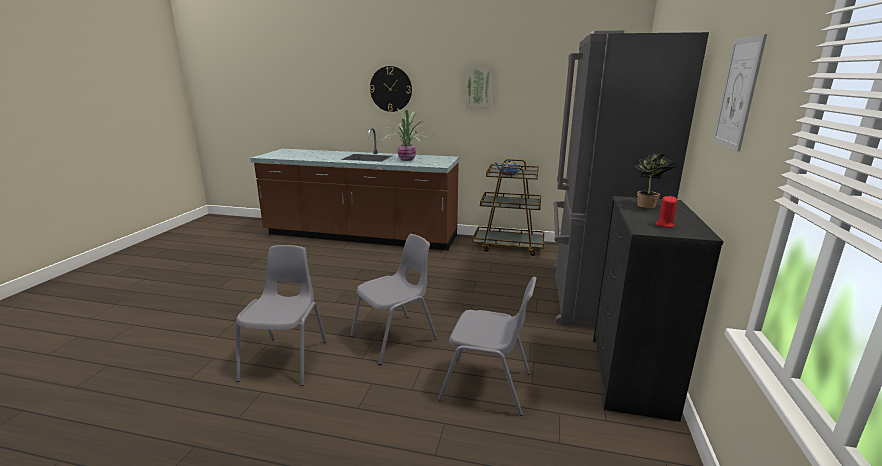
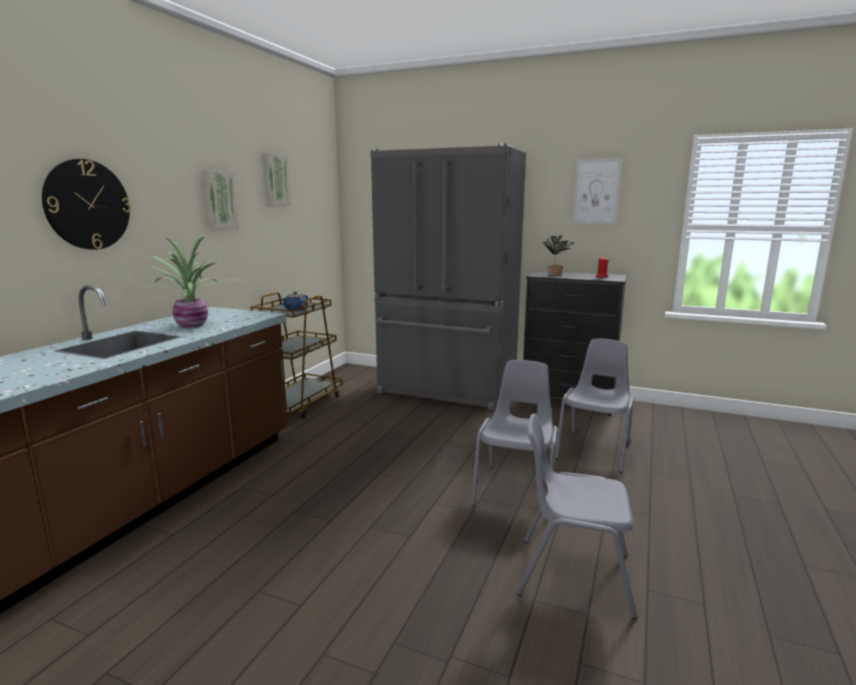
camera: 80 degrees left, 5 degrees down
grey chair [350,234,438,365] -> grey chair turned 45 degrees clockwise [471,360,557,506]
none -> picture [262,153,291,207]

